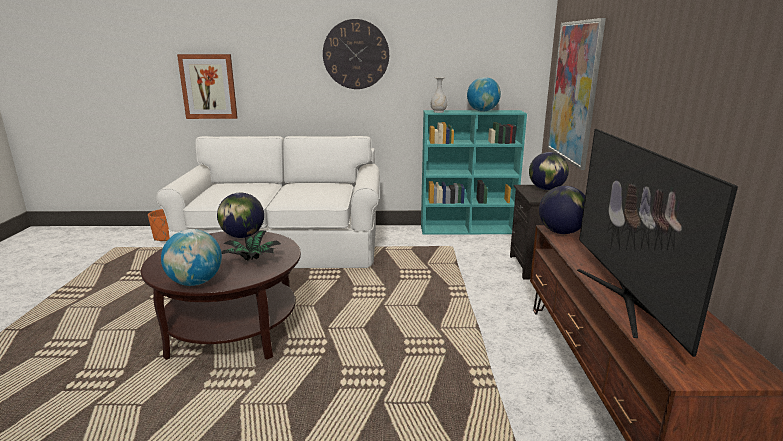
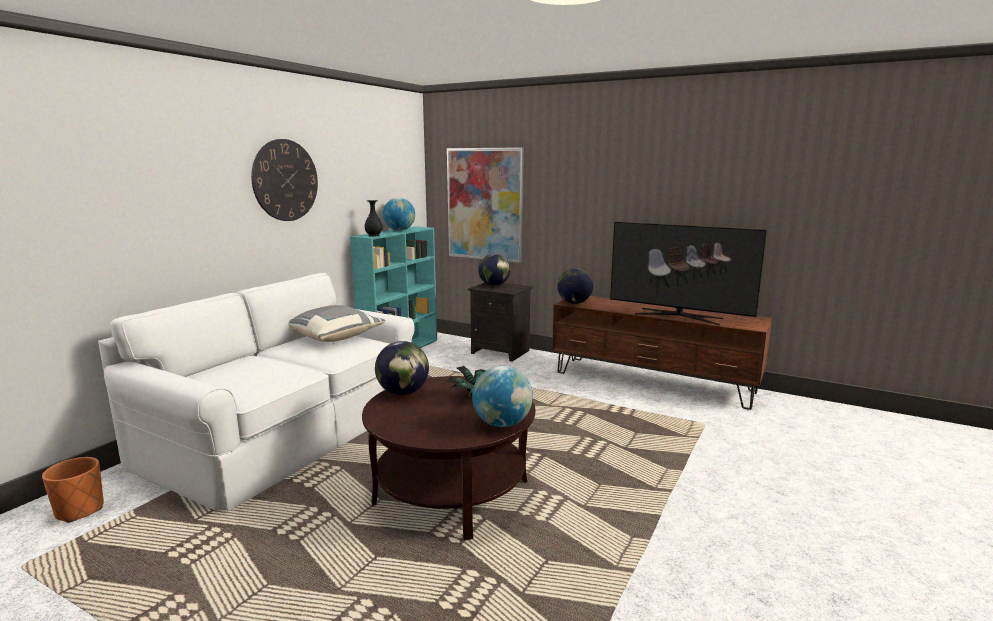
camera: 60 degrees left, 5 degrees down
picture [177,54,238,119] -> none
white vase [431,77,448,113] -> black vase [365,200,383,237]
none -> grey pillow [288,305,386,342]

